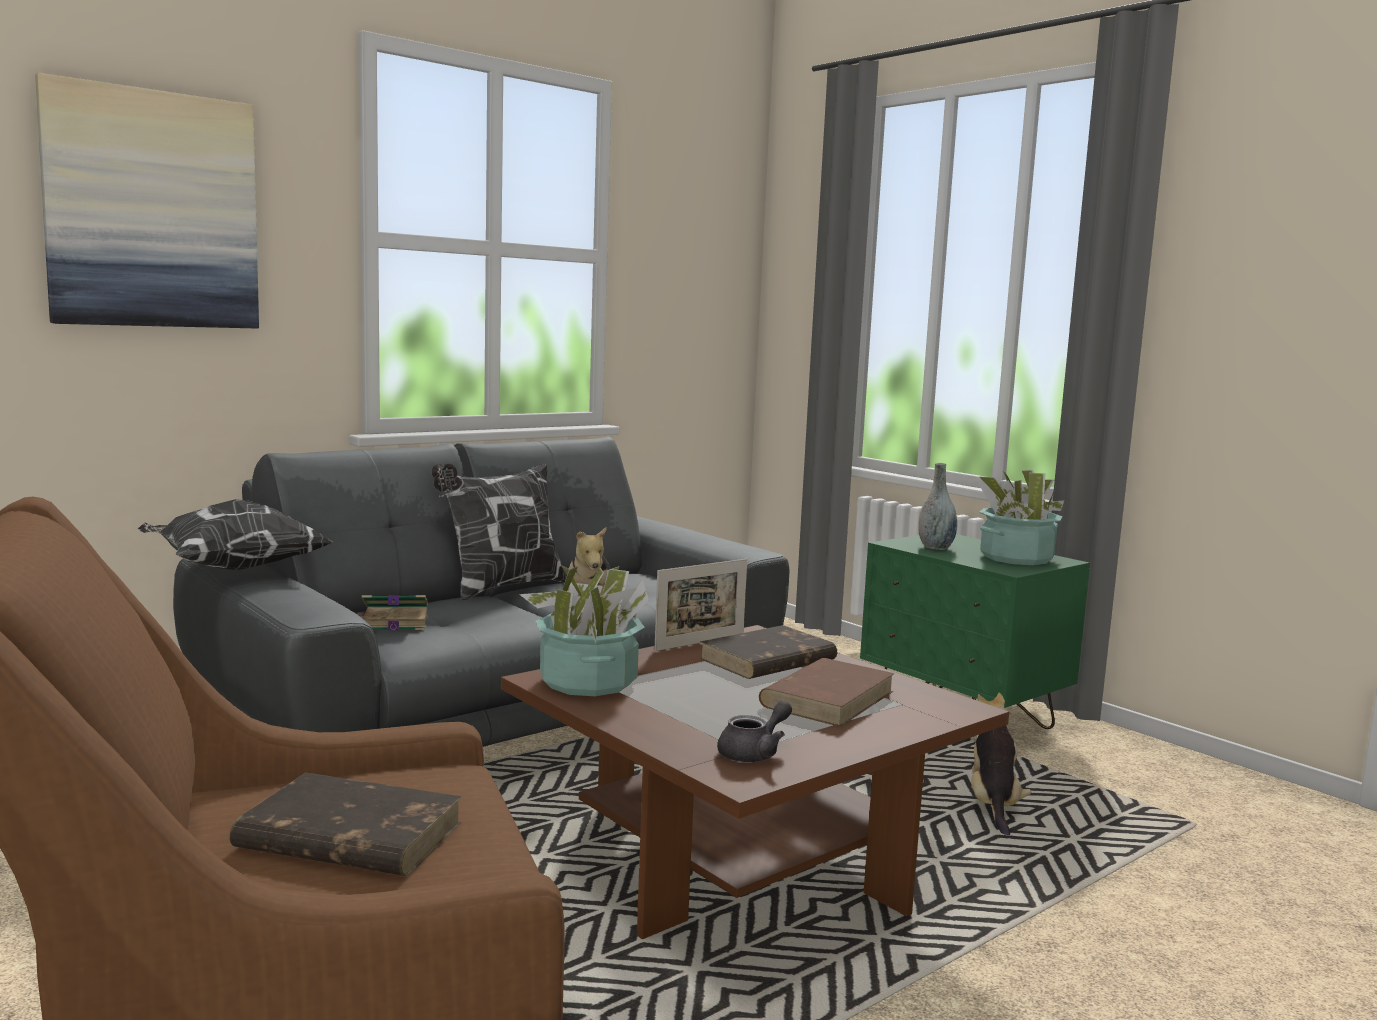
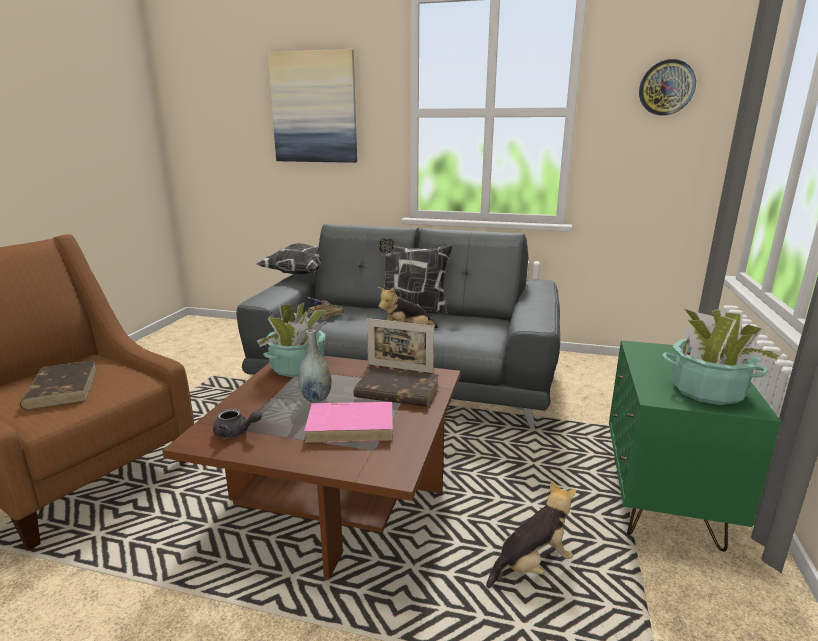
camera: 55 degrees right, 10 degrees up
brown book [759,658,895,727] -> pink book [304,402,393,443]
grey vase [918,463,957,550] -> grey vase moved to [298,329,331,403]
none -> wall clock [639,59,696,115]

